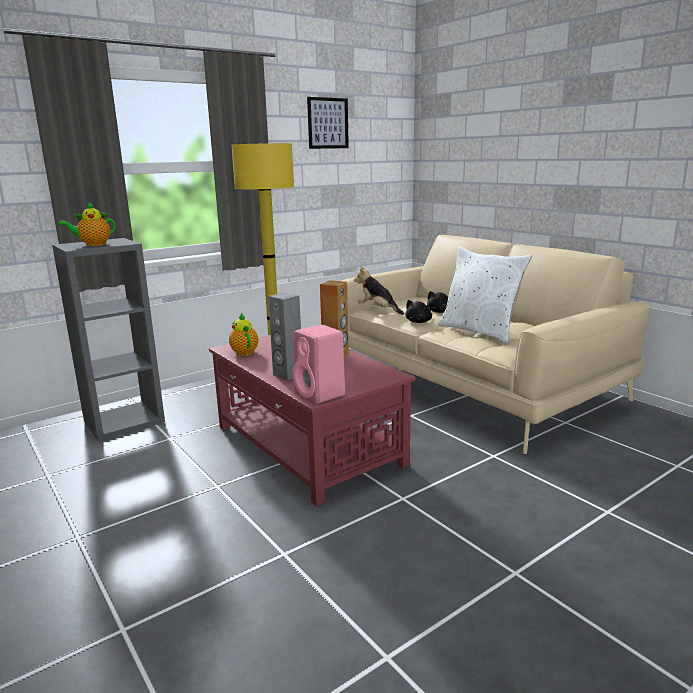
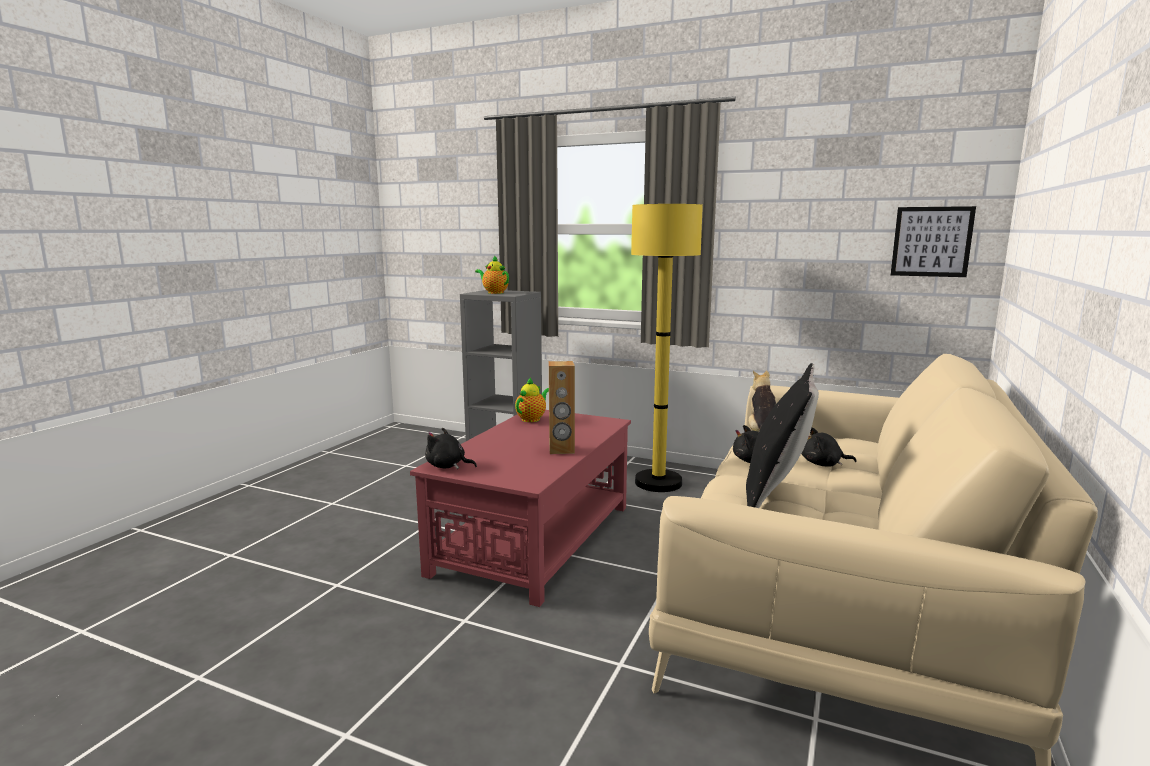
camera: 60 degrees right, 5 degrees down
grey speaker [268,292,301,381] -> none
pink speaker [293,325,345,404] -> black plush toy [425,428,477,469]
picture [307,97,349,149] -> picture moved to [891,206,976,277]
white pillow [438,246,532,344] -> black pillow [746,363,819,508]

